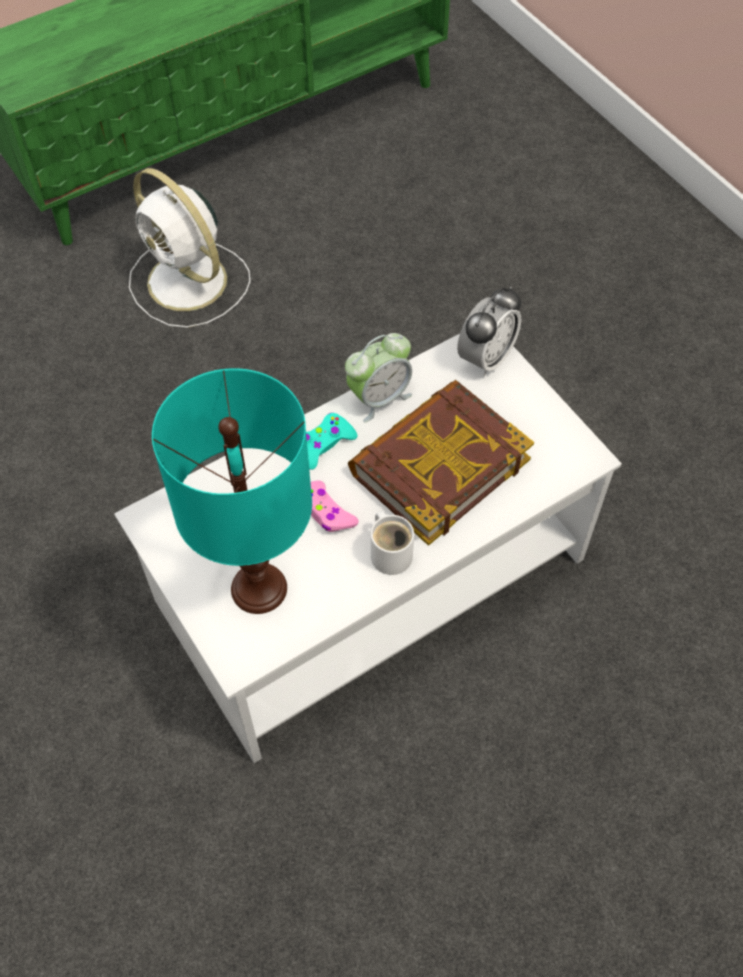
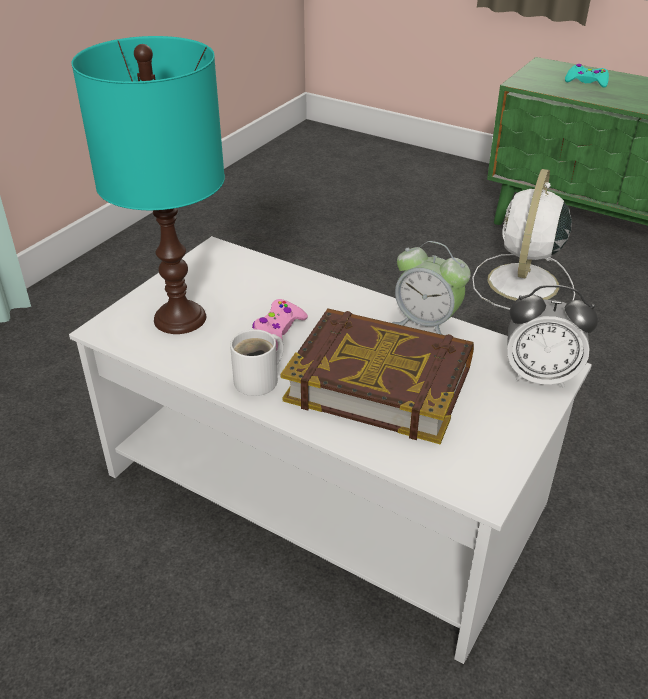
camera: 65 degrees right, 20 degrees down
turquoise game controller [306,413,358,470] -> turquoise game controller moved to [565,64,609,87]

